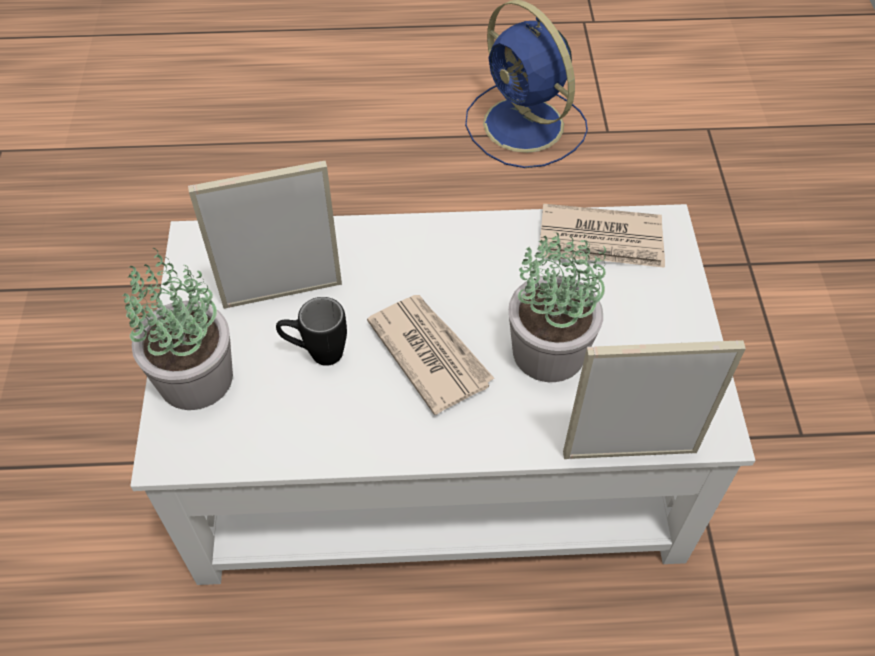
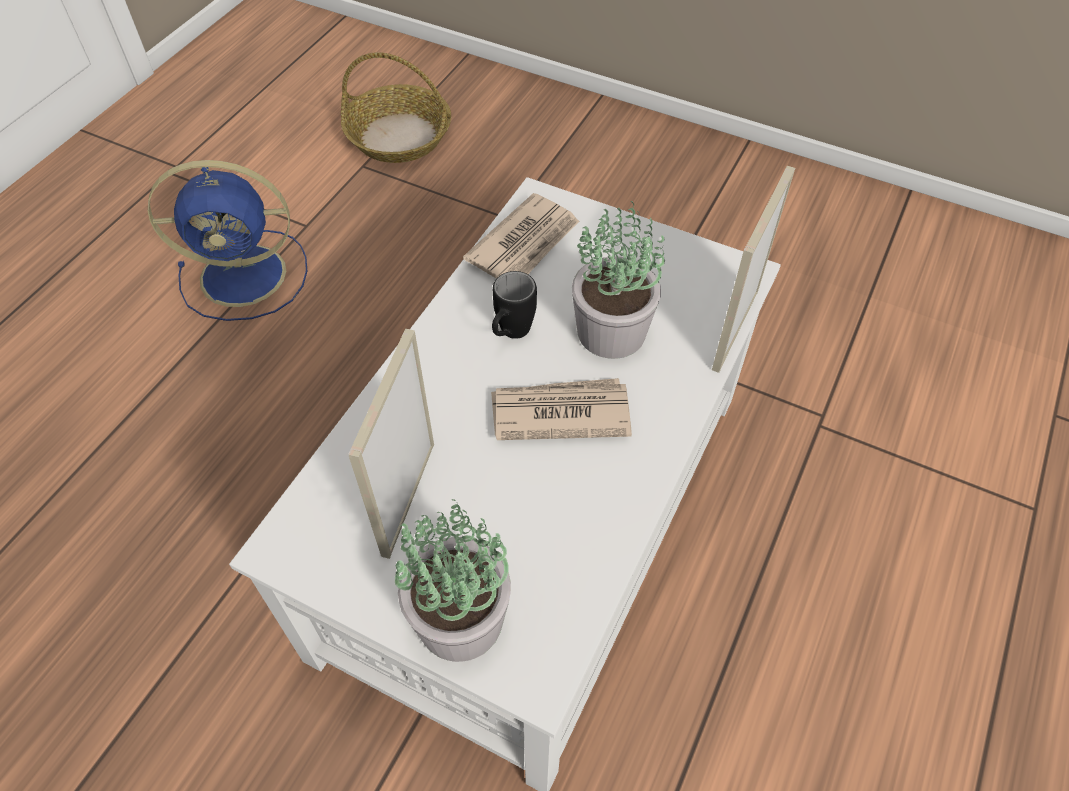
camera: 60 degrees left, 0 degrees up
black mug [276,297,347,366] -> black mug moved to [492,271,537,339]
none -> basket [341,52,451,163]

